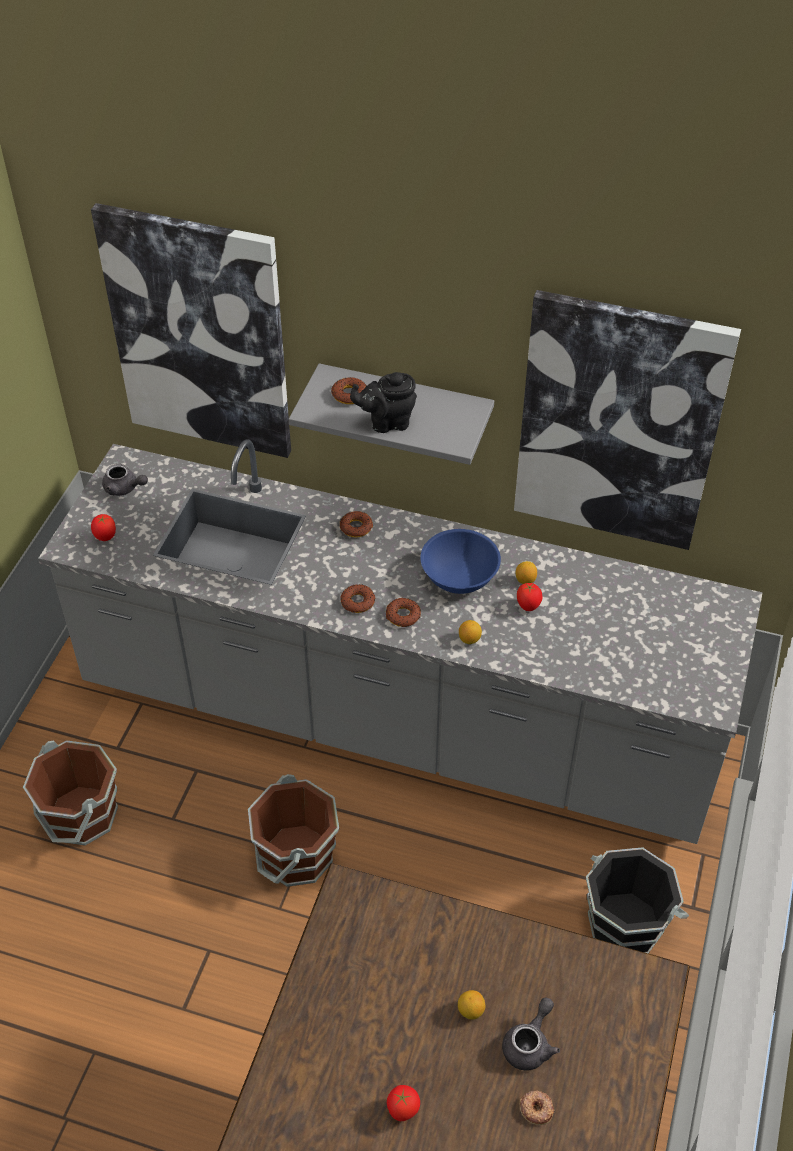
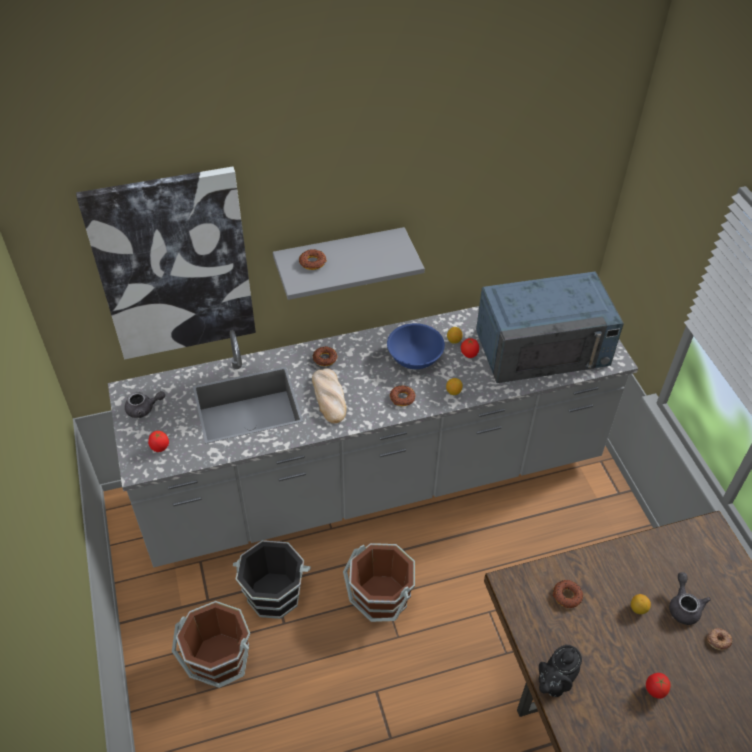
camera: 35 degrees left, 0 degrees up
donut [340,584,375,613] -> donut moved to [553,580,583,608]
black teapot [350,372,417,433] -> black teapot moved to [539,645,582,697]
picture [514,290,741,550] -> none
black bucket [586,847,689,954] -> black bucket moved to [233,540,311,619]
none -> bread [312,368,346,423]
none -> blue microwave [476,272,624,383]

